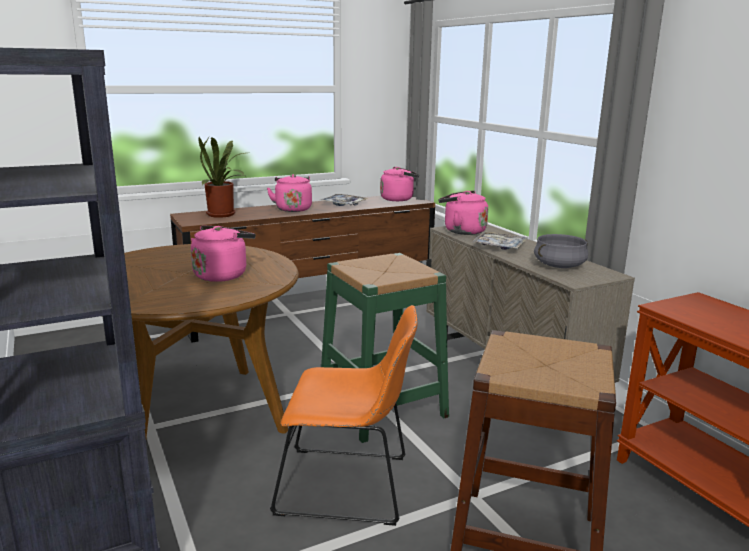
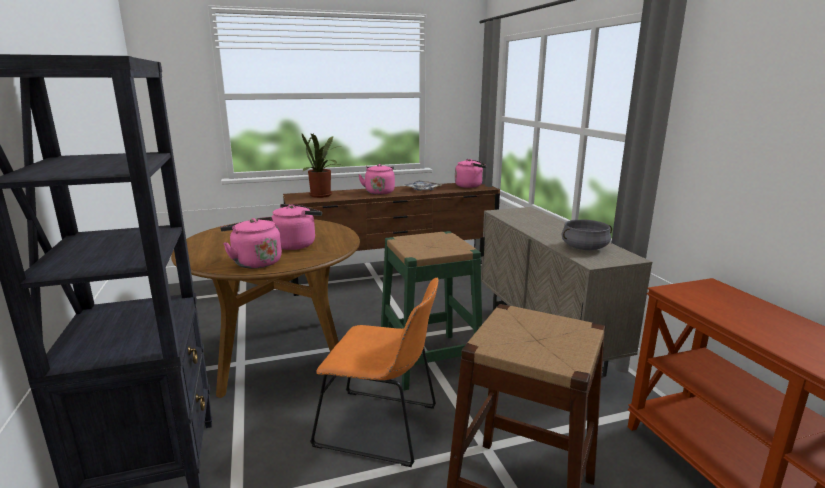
camera: 10 degrees right, 0 degrees up
pink kettle [438,190,488,235] -> pink kettle moved to [220,217,282,269]
tray [471,231,528,250] -> none

